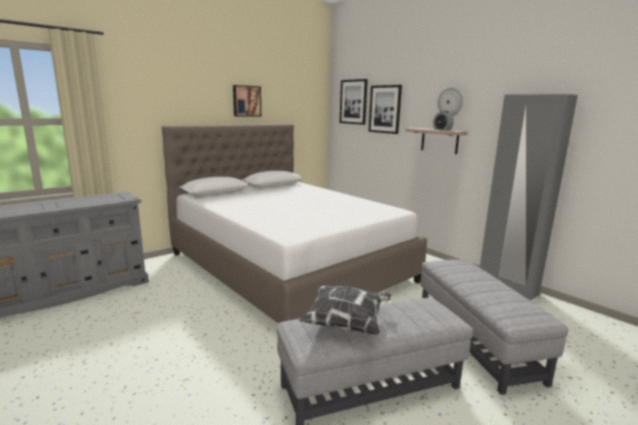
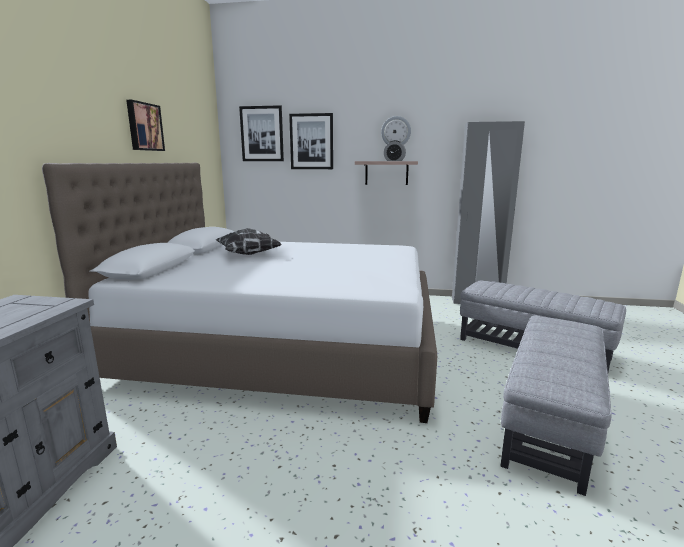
camera: 40 degrees left, 0 degrees up
pillow [299,285,391,335] -> pillow moved to [216,228,281,255]

